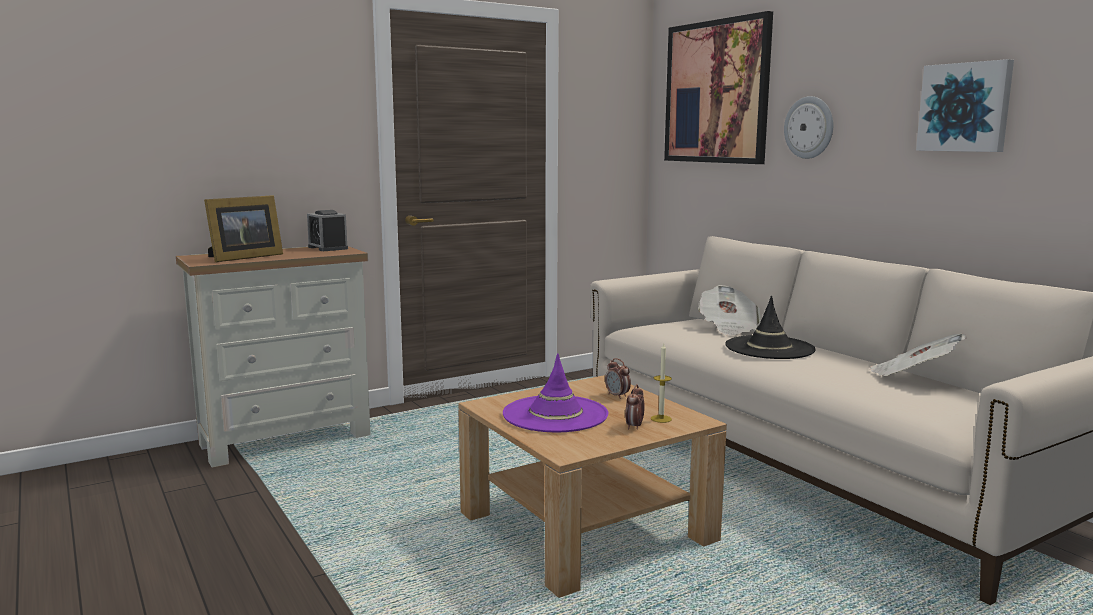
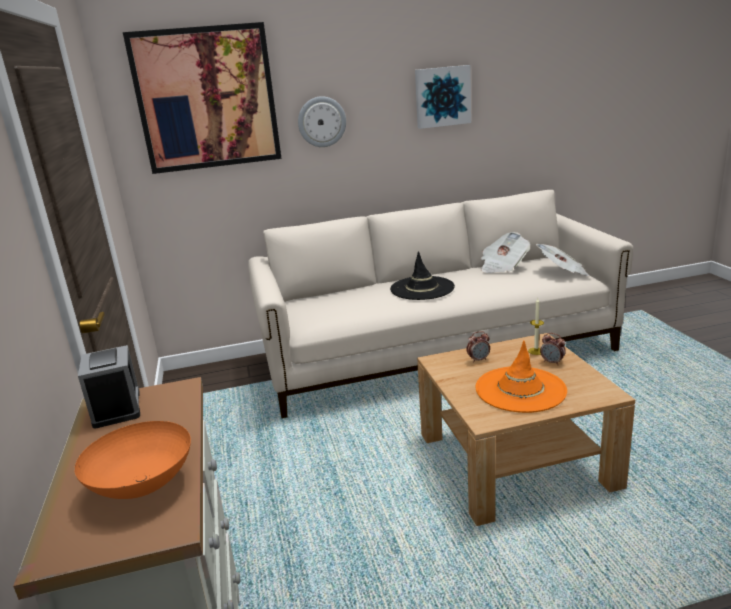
camera: 70 degrees left, 10 degrees up
picture frame [204,195,283,262] -> orange bowl [74,421,191,499]
alarm clock [307,210,348,251] -> alarm clock turned 90 degrees counterclockwise [78,345,140,428]
purple hat [503,353,609,432] -> orange hat [475,341,567,413]
newspaper [698,285,761,336] -> newspaper moved to [536,244,590,277]

